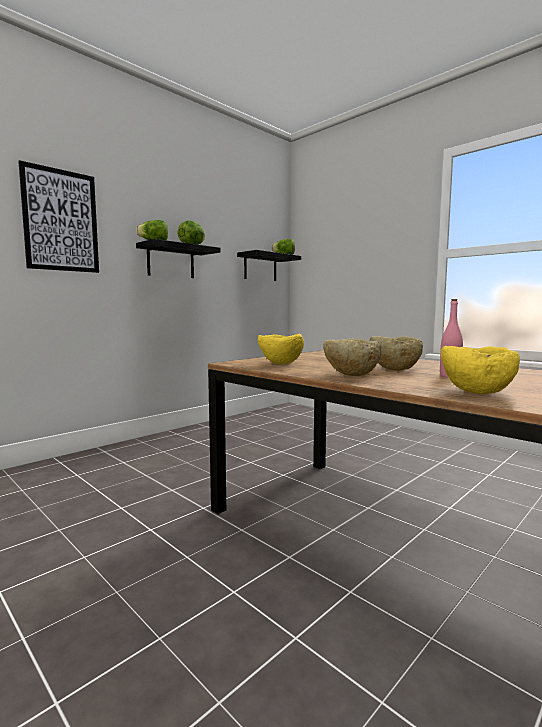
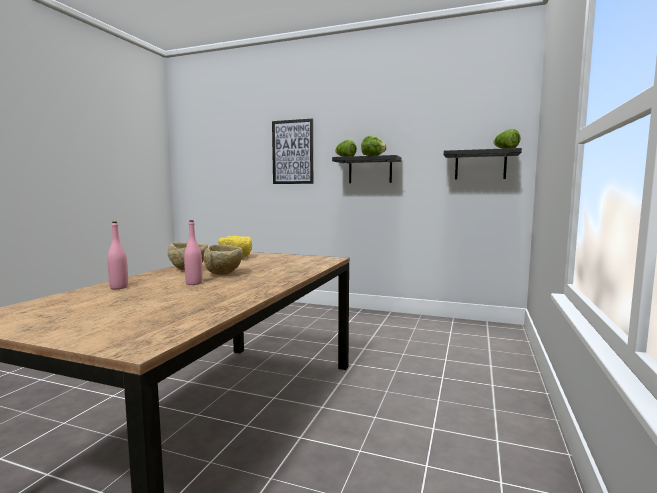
camera: 65 degrees right, 0 degrees up
yellow bowl [441,346,520,394] -> pink bottle [107,222,128,289]

